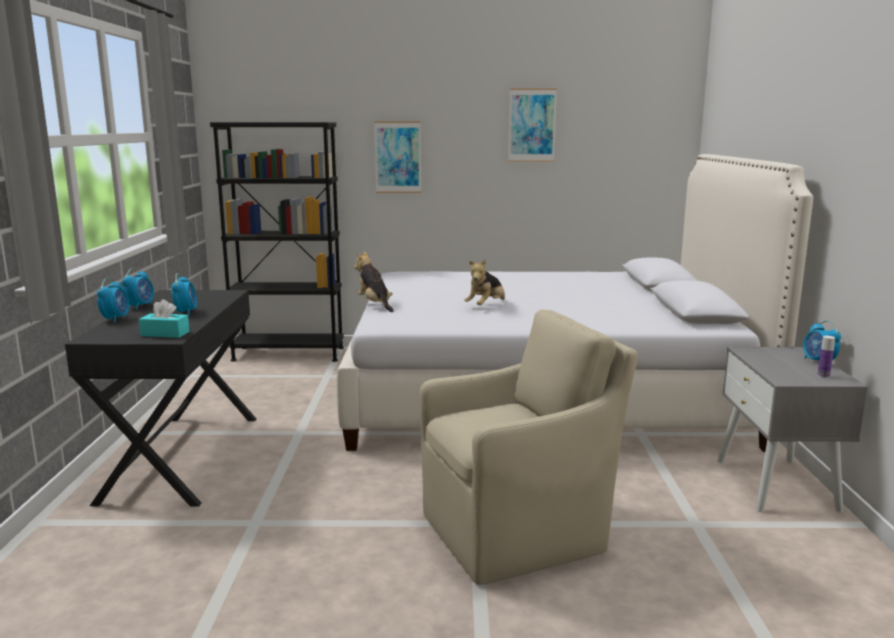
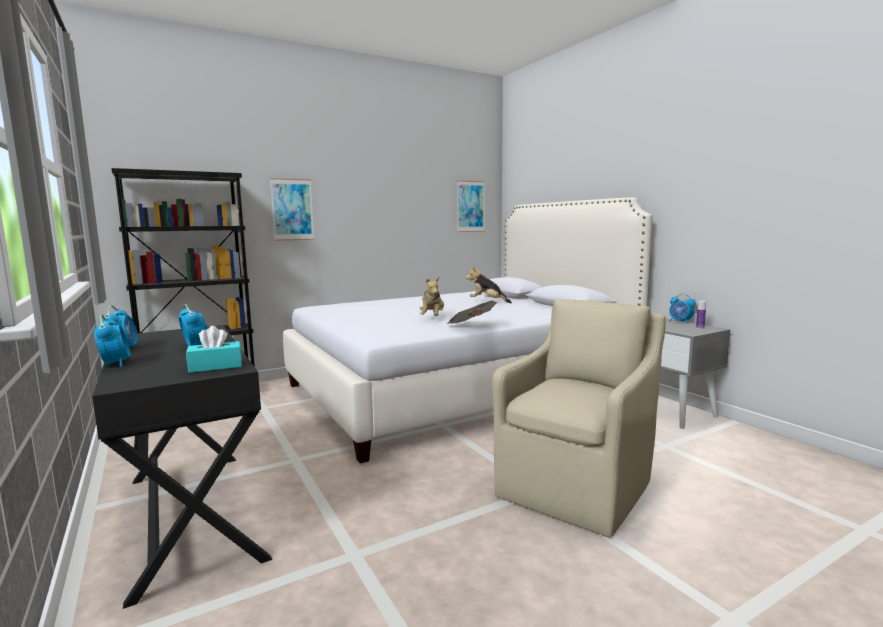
camera: 30 degrees left, 5 degrees down
plush toy [354,252,394,312] -> plush toy moved to [466,266,512,303]
picture [508,89,557,162] -> picture moved to [457,180,485,232]
none -> newspaper [447,300,497,324]

